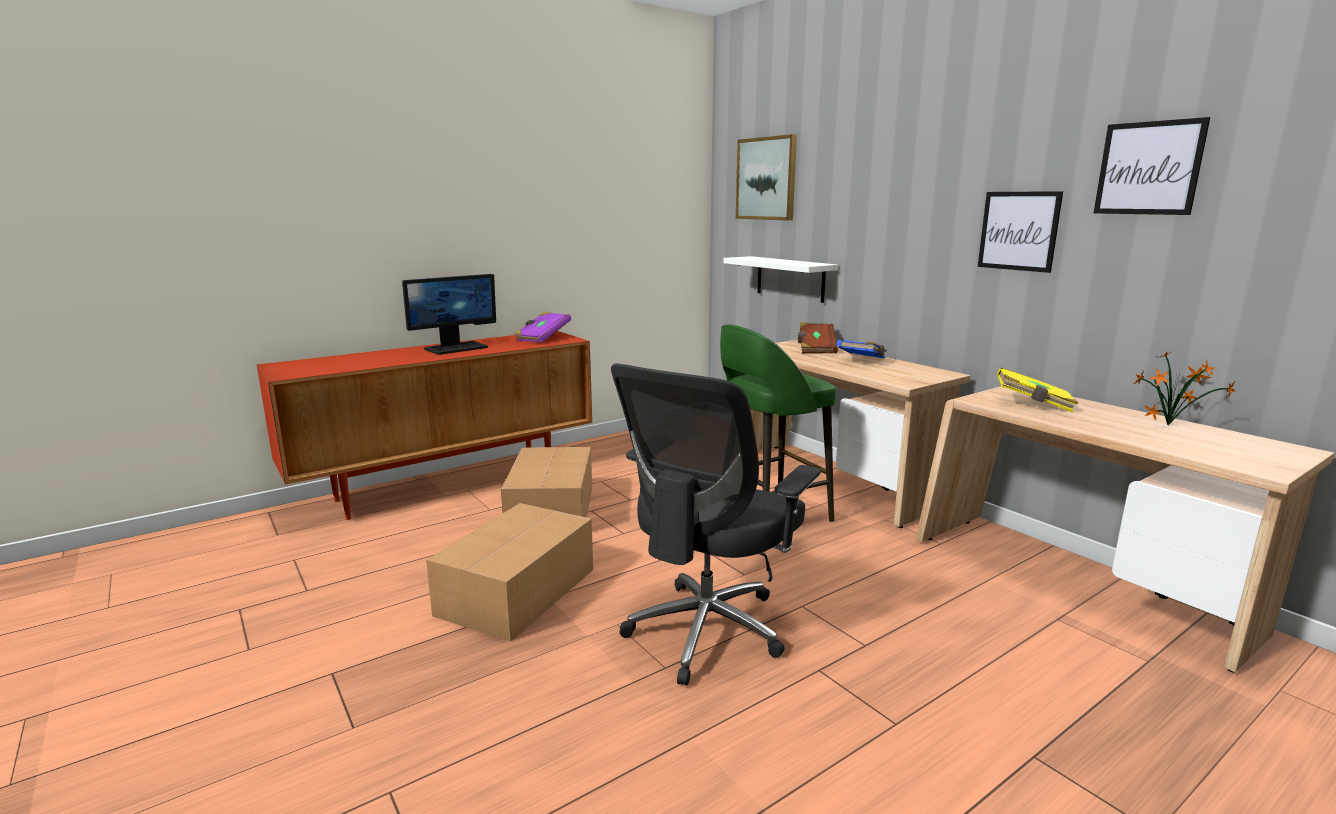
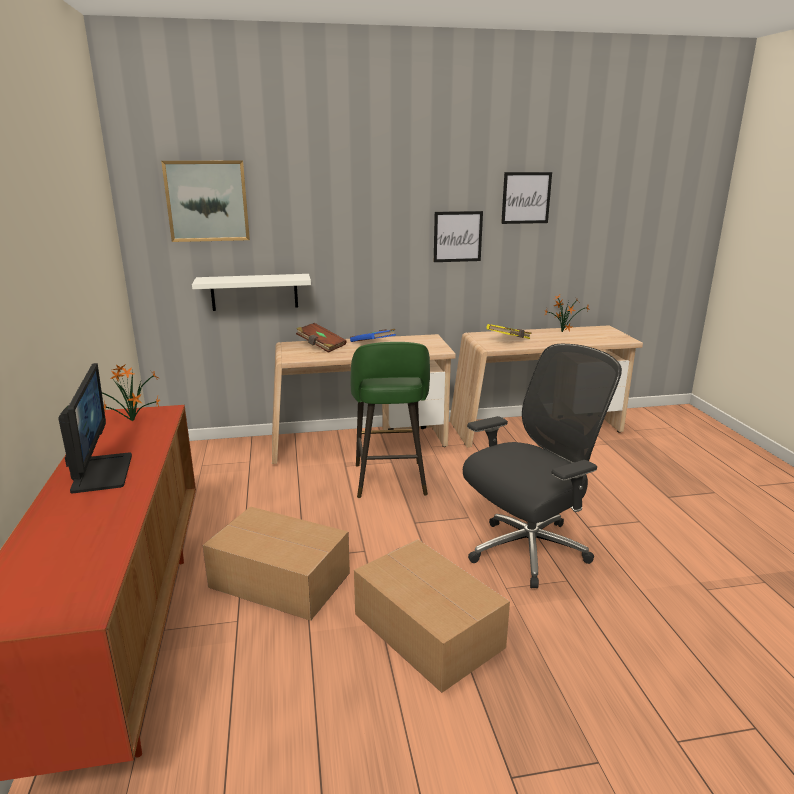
camera: 65 degrees left, 5 degrees up
purple book [514,312,571,343] -> potted plant [102,364,160,422]
office chair [611,363,821,685] -> office chair turned 90 degrees counterclockwise [463,344,622,588]

